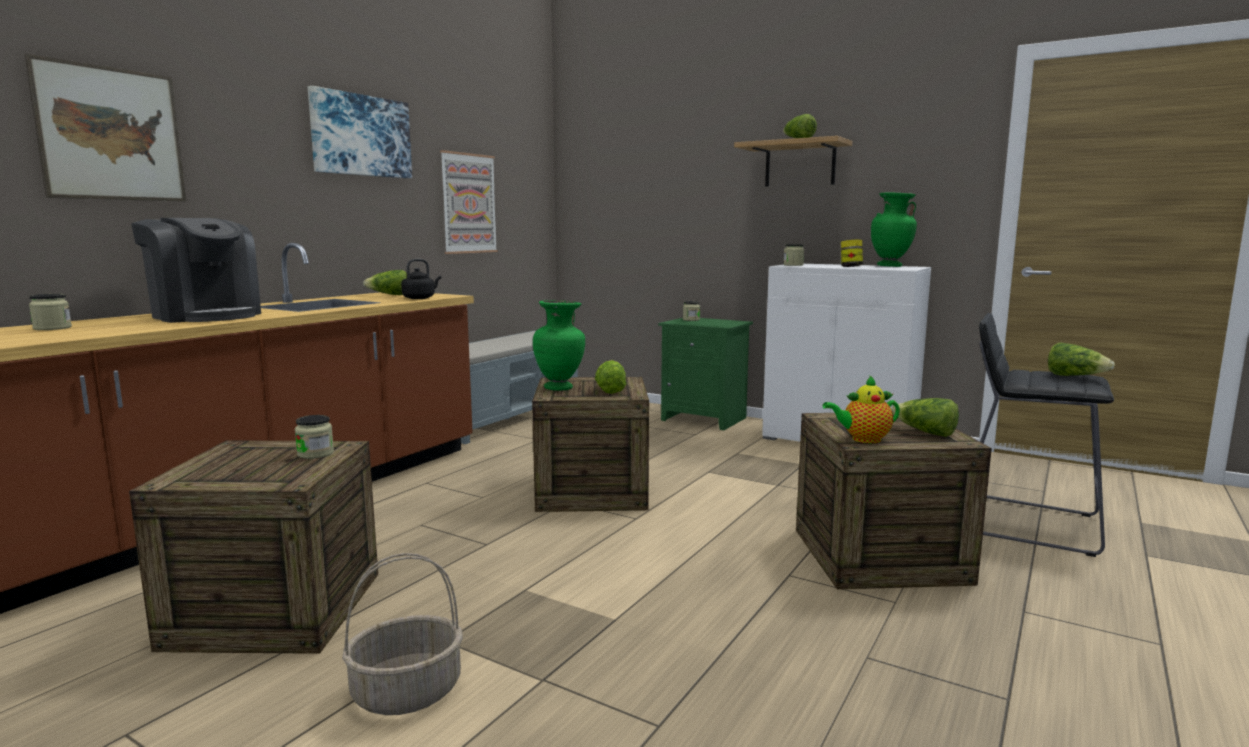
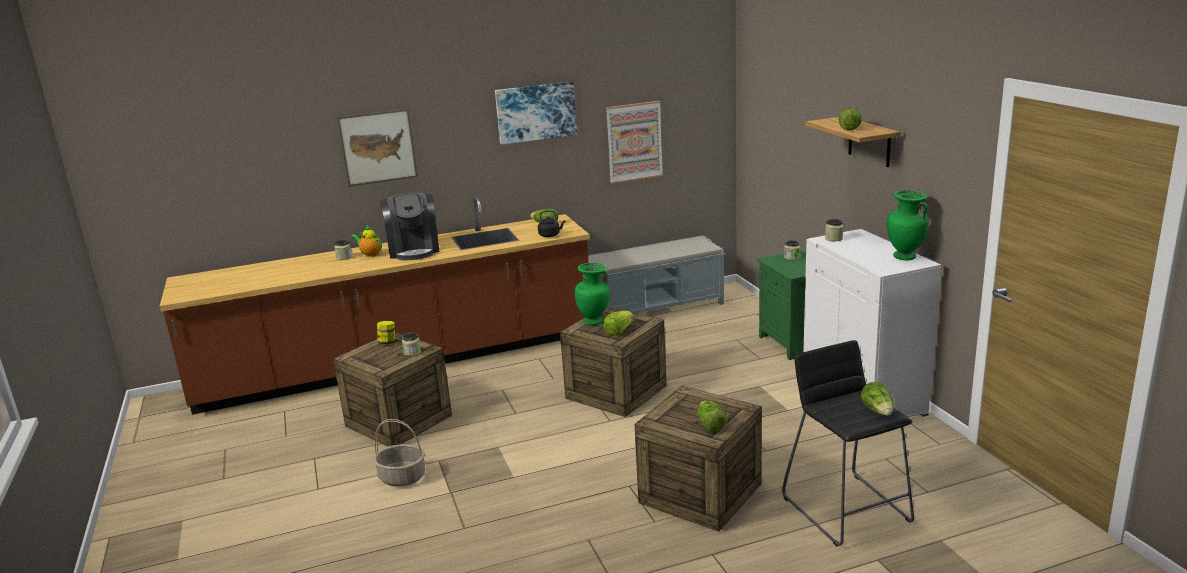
camera: 40 degrees right, 10 degrees up
teapot [823,375,900,443] -> teapot moved to [351,225,382,257]
jar [841,240,863,267] -> jar moved to [377,321,395,344]

